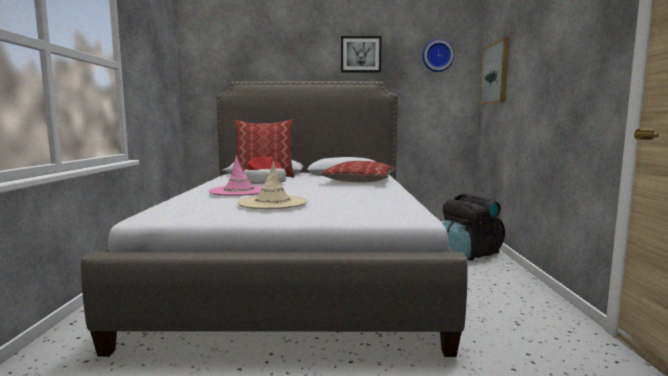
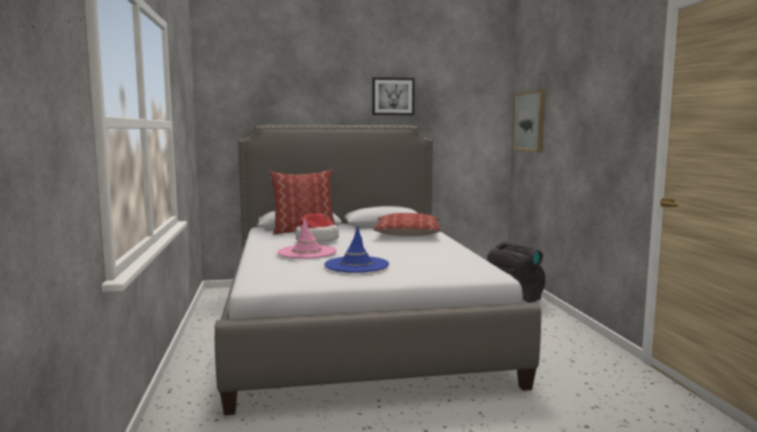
camera: 10 degrees left, 0 degrees up
beige hat [237,161,308,209] -> blue hat [324,226,389,273]
wall clock [422,39,454,72] -> none

